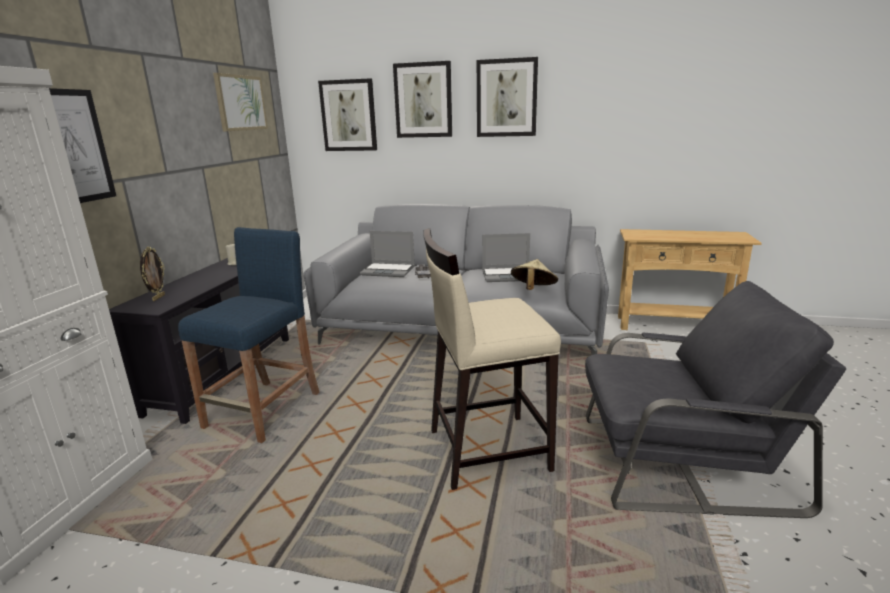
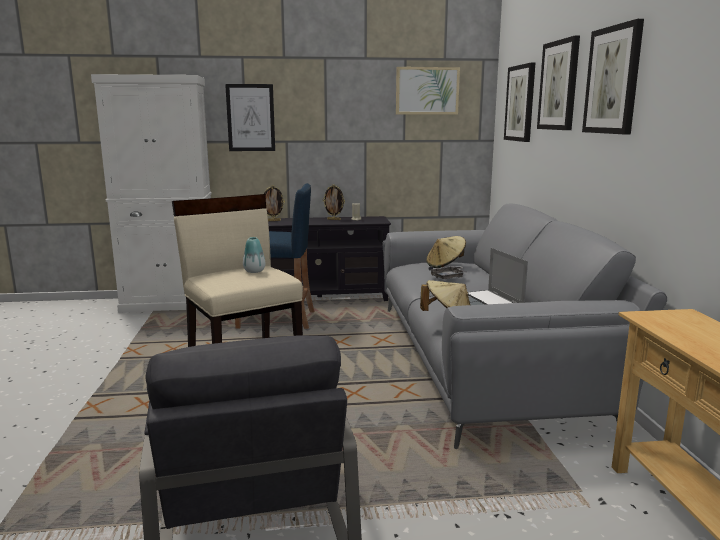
camera: 70 degrees right, 5 degrees down
laptop [360,231,415,277] -> beige hat [426,236,466,268]
none -> vase [243,237,265,273]
none -> picture frame [322,184,345,220]

